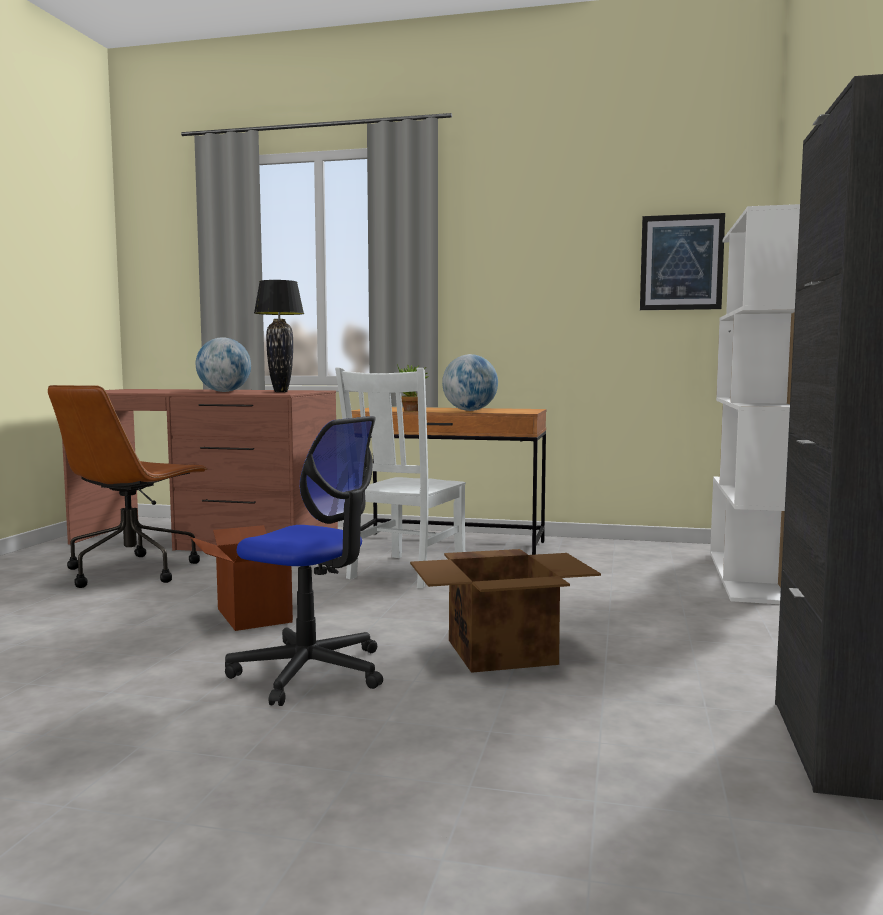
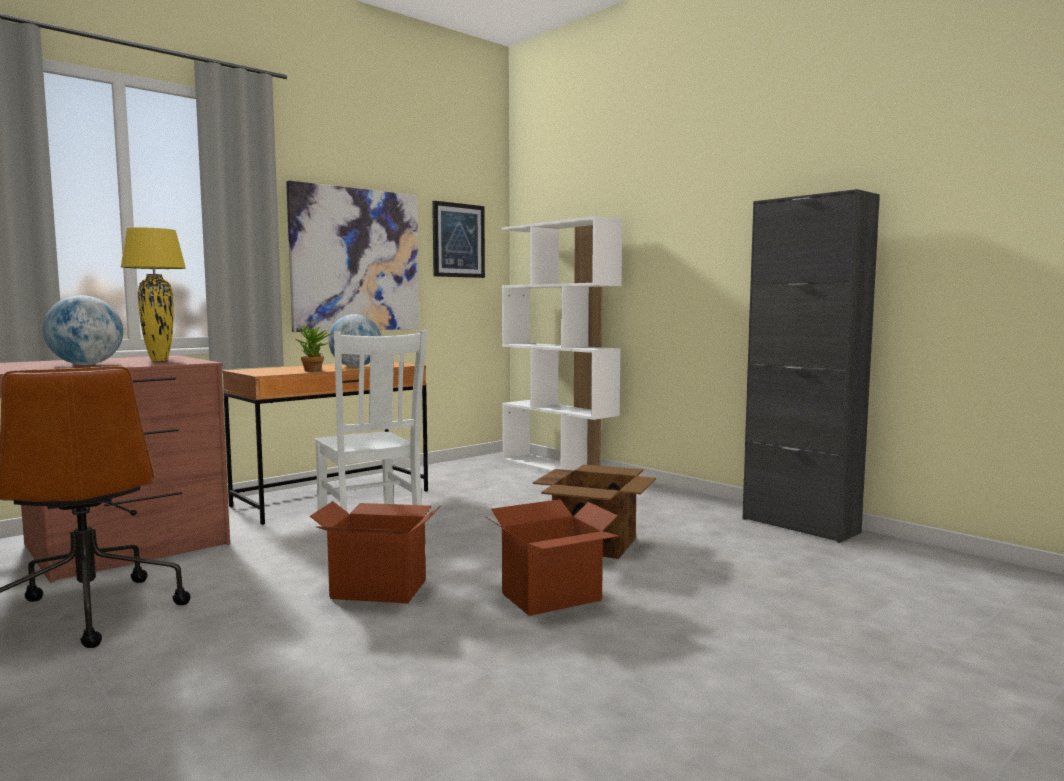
camera: 55 degrees left, 0 degrees up
office chair [225,416,383,706] -> cardboard box [486,499,619,616]
black table lamp [254,280,304,392] -> yellow table lamp [120,228,186,361]
none -> picture [286,180,419,332]

